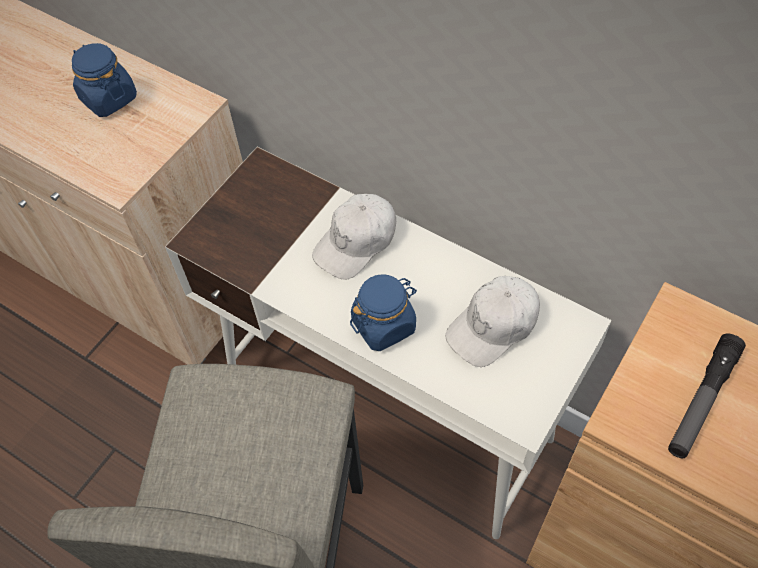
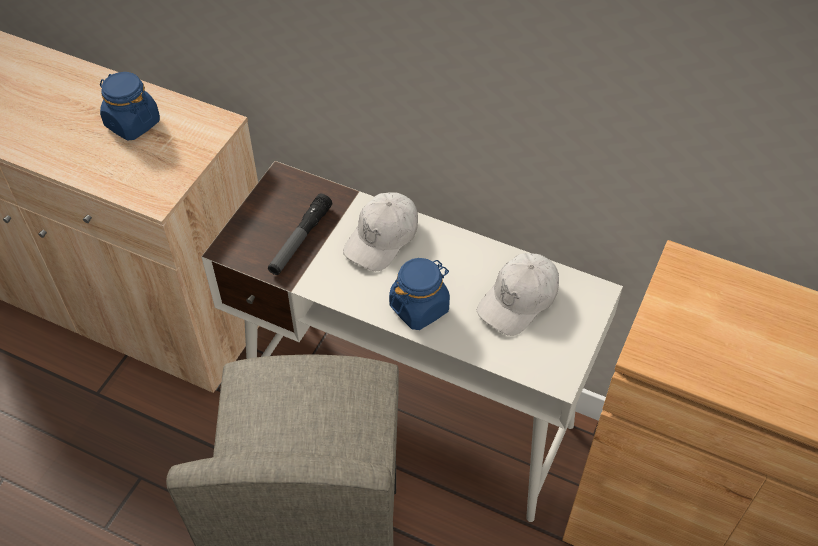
camera: 10 degrees left, 5 degrees down
flashlight [668,334,746,458] -> flashlight moved to [268,194,332,275]

